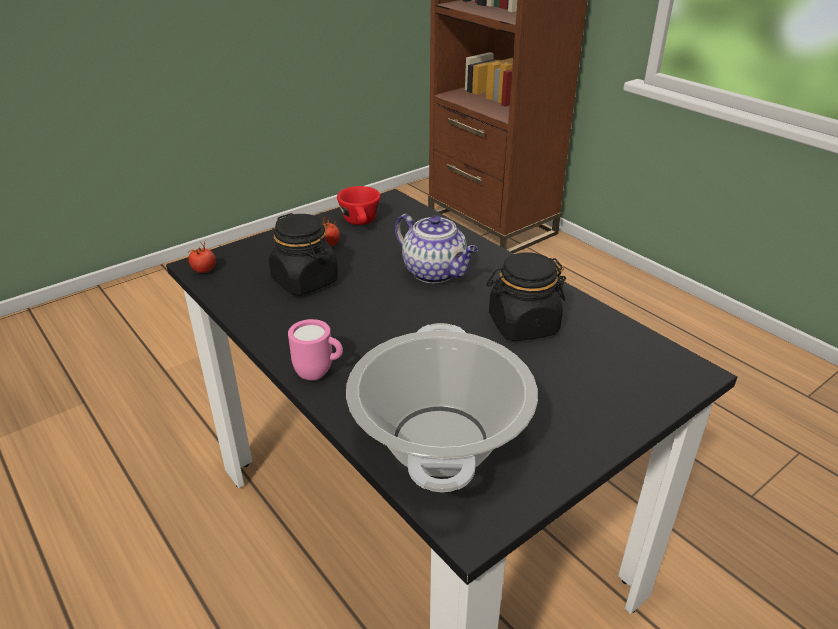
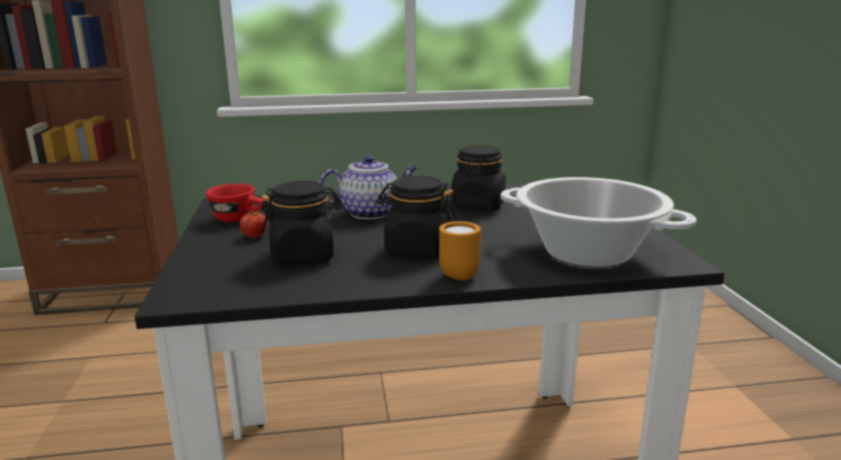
camera: 60 degrees left, 15 degrees down
tomato [188,242,216,273] -> none
pink mug [288,319,343,381] -> orange mug [439,221,481,281]
none -> black jar [377,176,456,257]

